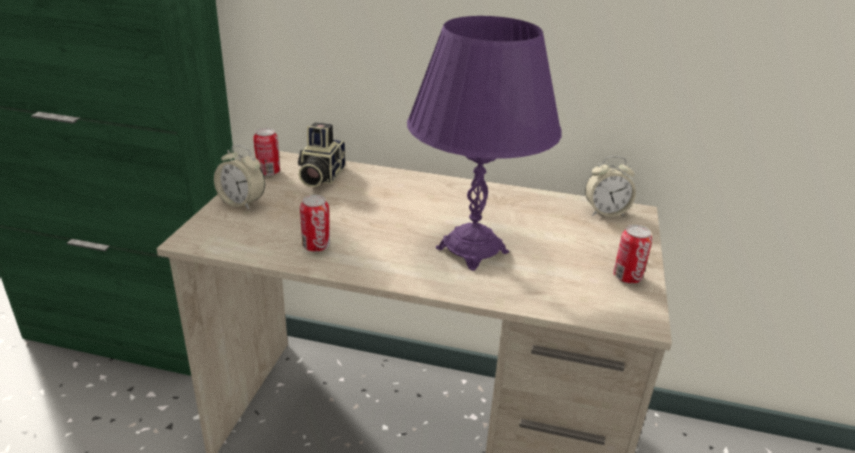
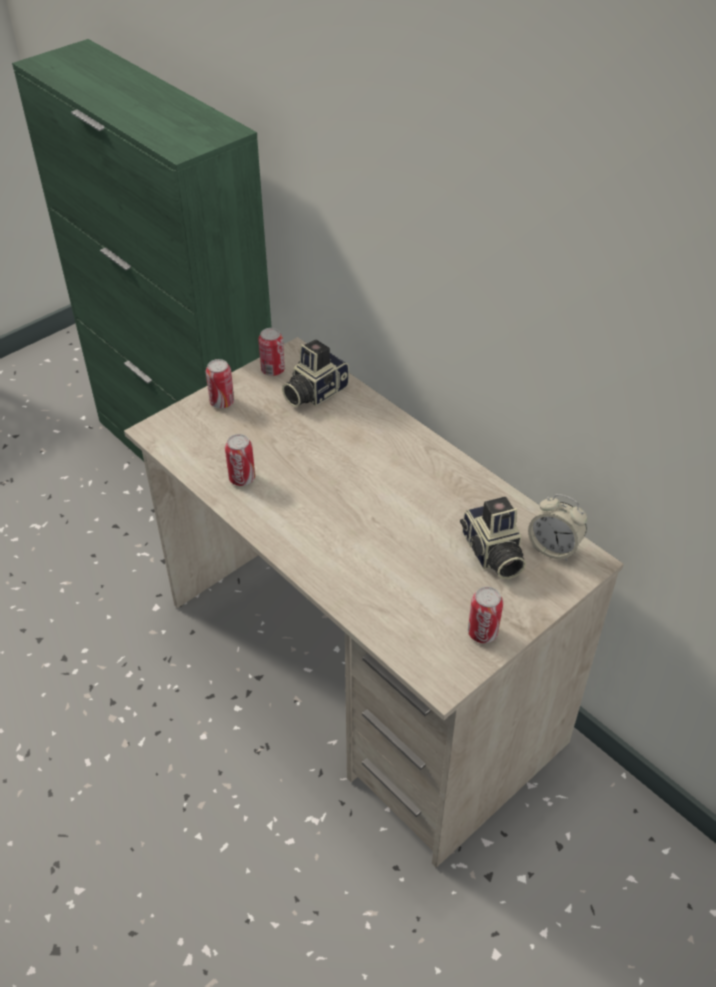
camera: 35 degrees right, 15 degrees up
alarm clock [214,145,265,210] -> can [206,359,234,408]
purple table lamp [407,16,562,271] -> none
none -> camera [460,497,526,579]

